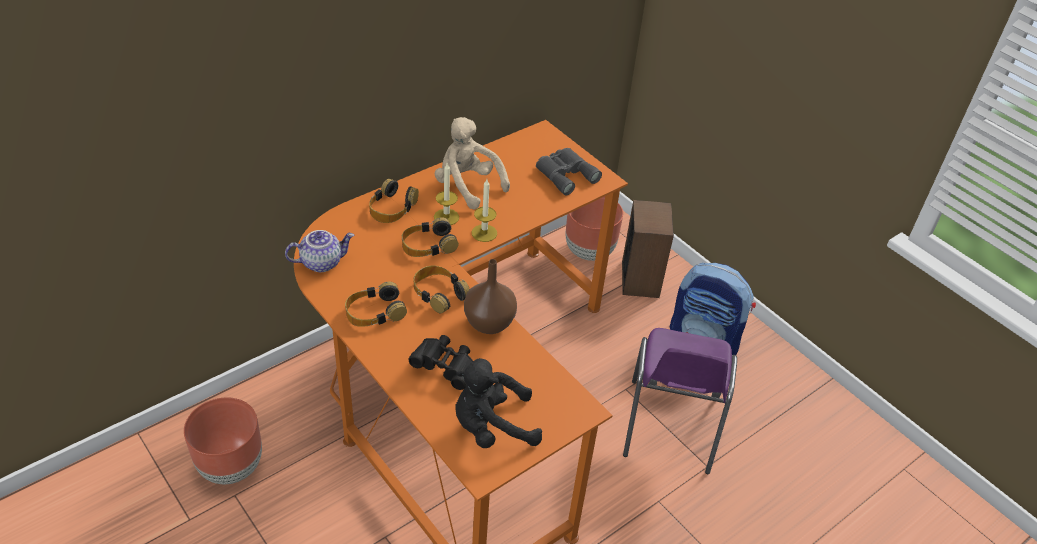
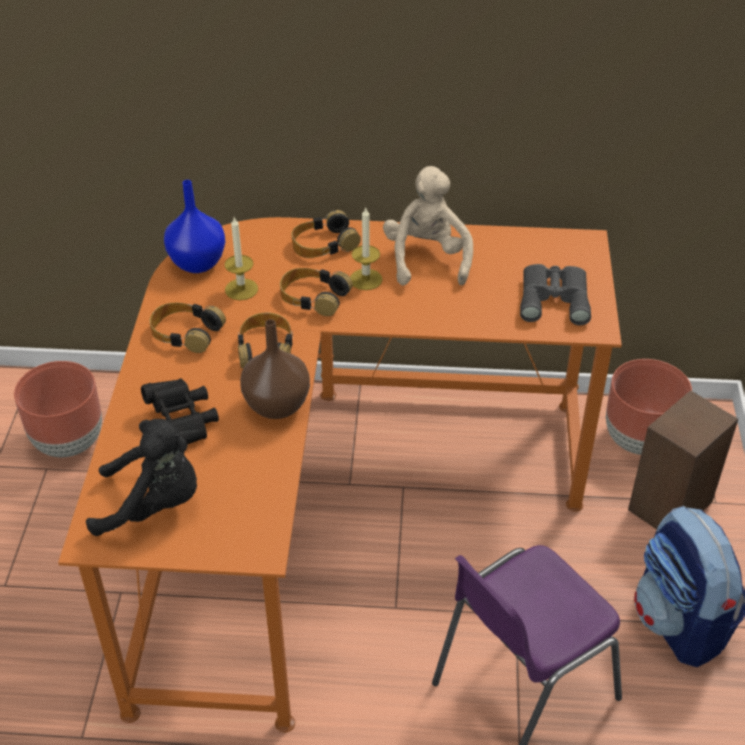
camera: 45 degrees right, 0 degrees up
teapot [285,230,354,272] -> blue vase [164,180,225,273]
black plush toy [455,358,542,448] -> black plush toy turned 150 degrees clockwise [86,419,197,536]
candle [472,179,497,242] -> candle moved to [225,218,258,300]

